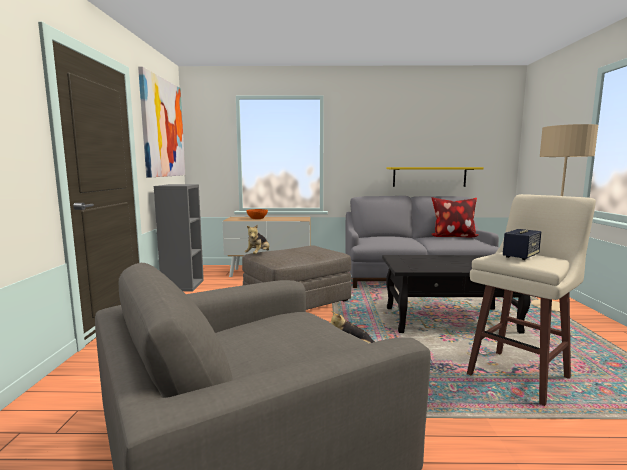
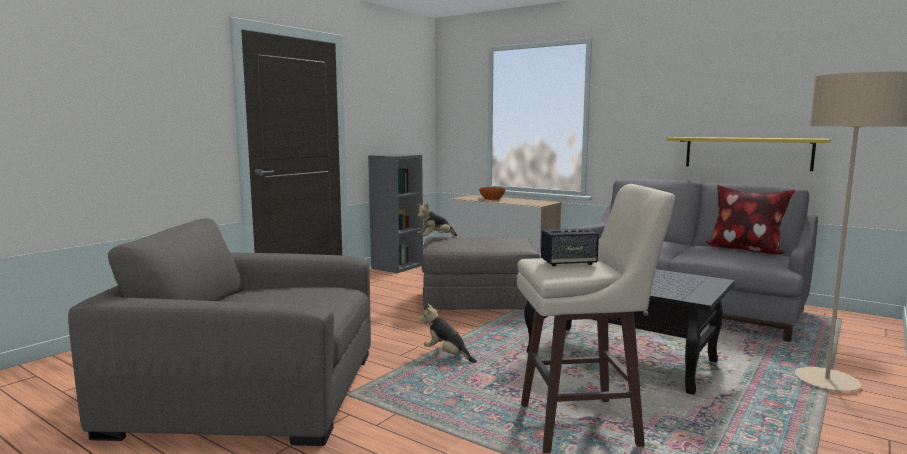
camera: 35 degrees right, 0 degrees up
picture [138,67,185,177] -> none

